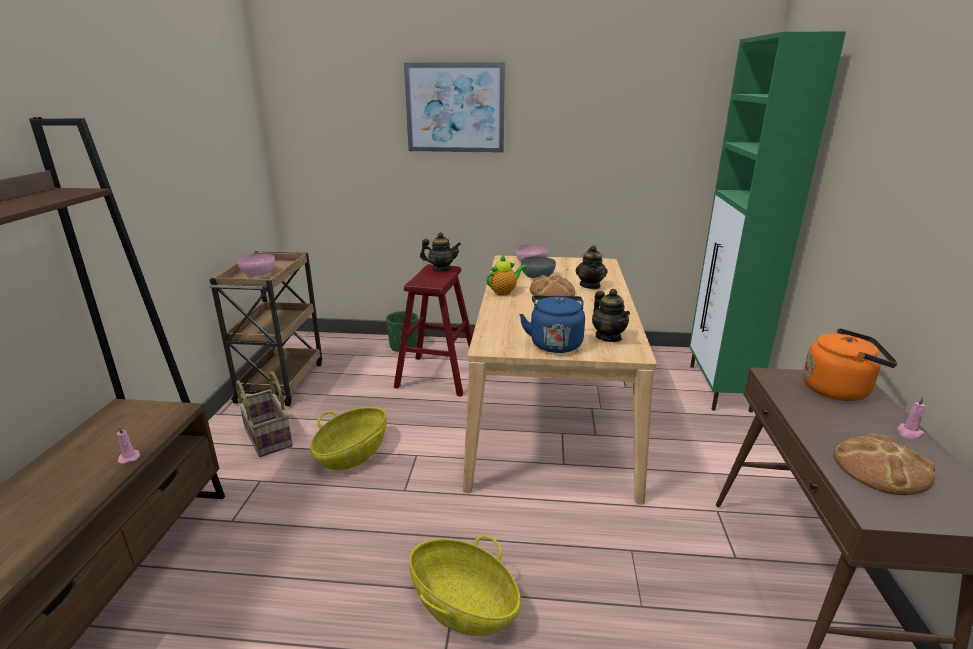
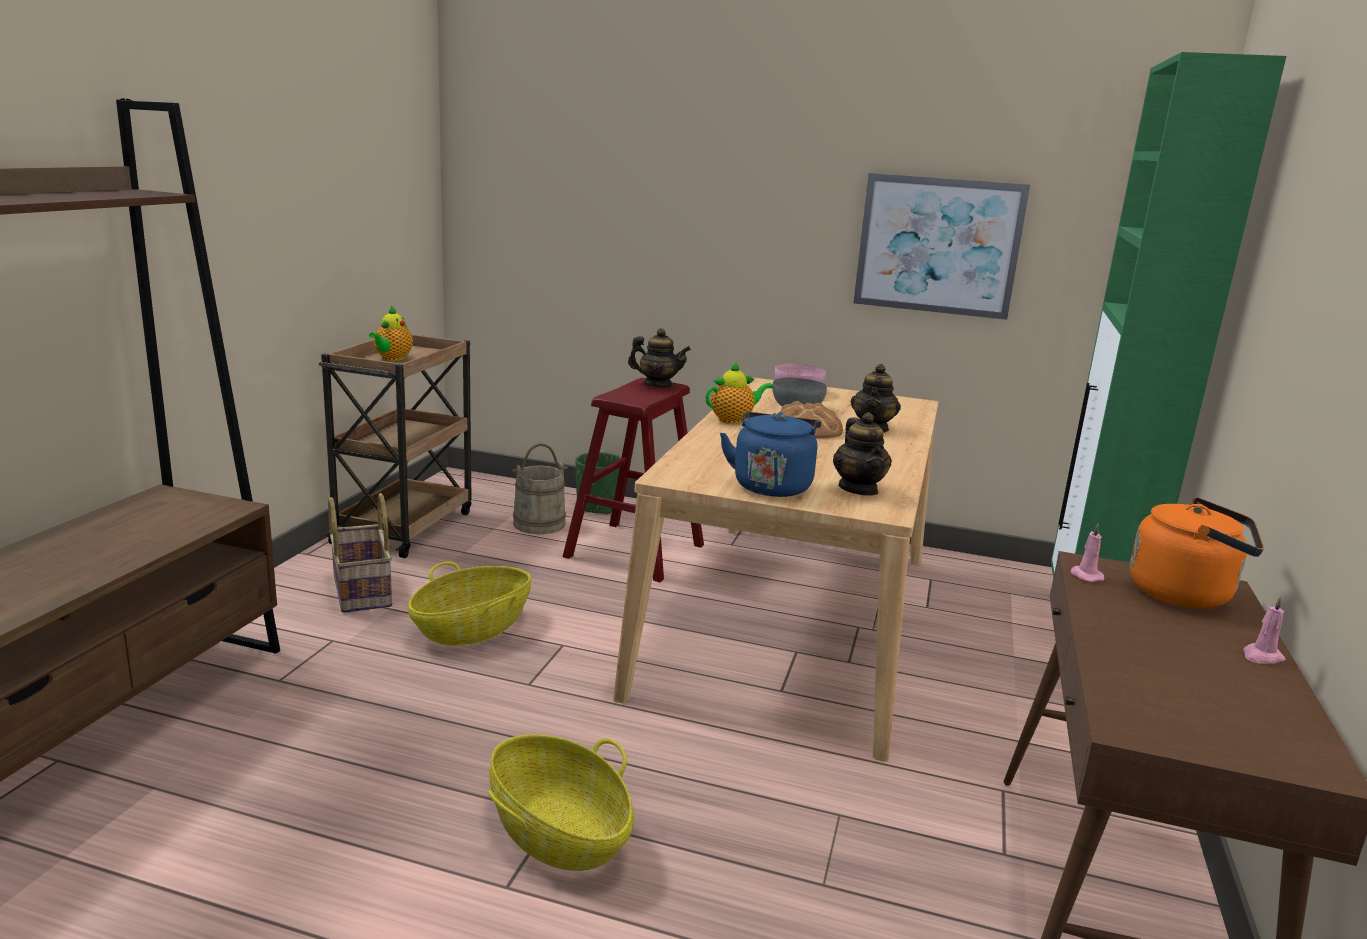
camera: 10 degrees right, 5 degrees down
pink candle [117,426,140,464] -> pink candle moved to [1071,523,1104,582]
pink bowl [237,253,275,276] -> teapot [369,306,413,361]
picture [404,62,505,153] -> picture moved to [853,173,1030,320]
bread [833,433,935,495] -> none
none -> beige bucket [513,443,567,534]

